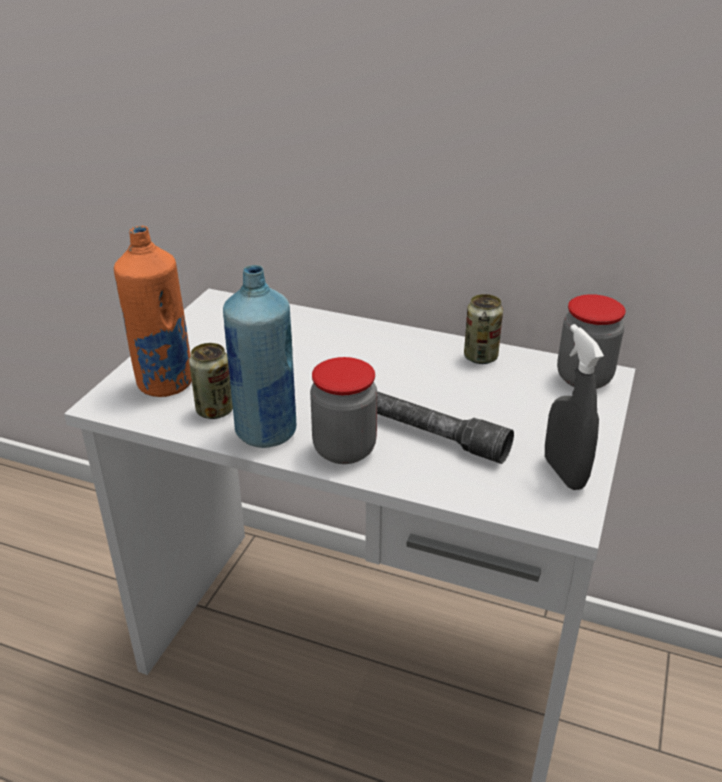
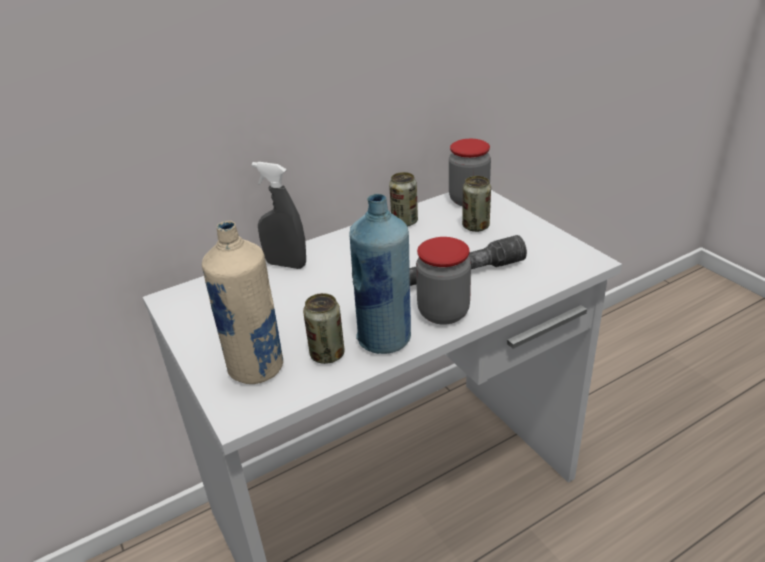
camera: 50 degrees left, 0 degrees up
orange bottle [114,226,192,397] -> beige bottle [202,221,283,384]
grey spray bottle [545,324,604,490] -> grey spray bottle moved to [252,162,306,269]
none -> can [462,176,491,232]

